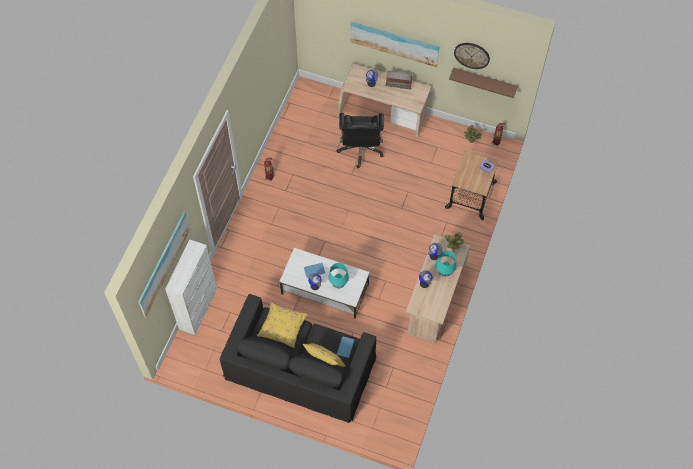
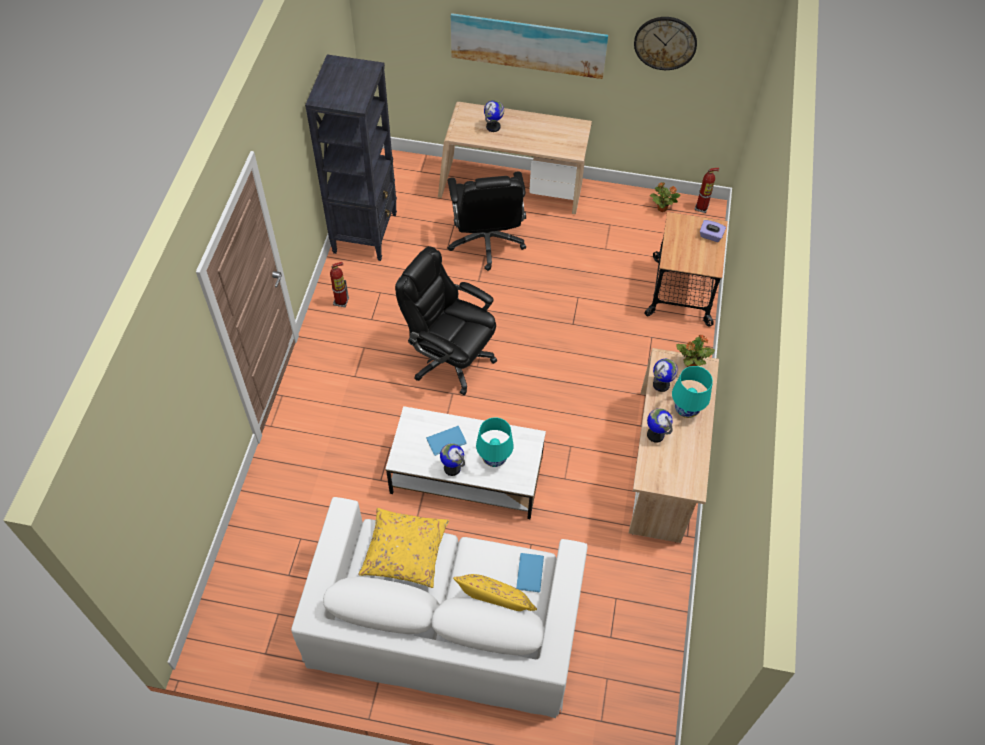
camera: 10 degrees left, 5 degrees down
picture [138,212,190,317] -> none
white cabinet [165,240,217,335] -> none
black sofa [220,294,376,423] -> white sofa [291,497,588,718]
radio [385,71,412,90] -> none
brown shelf [449,67,518,98] -> none
none -> black bookcase [305,55,397,261]
none -> black office chair [395,246,497,395]

